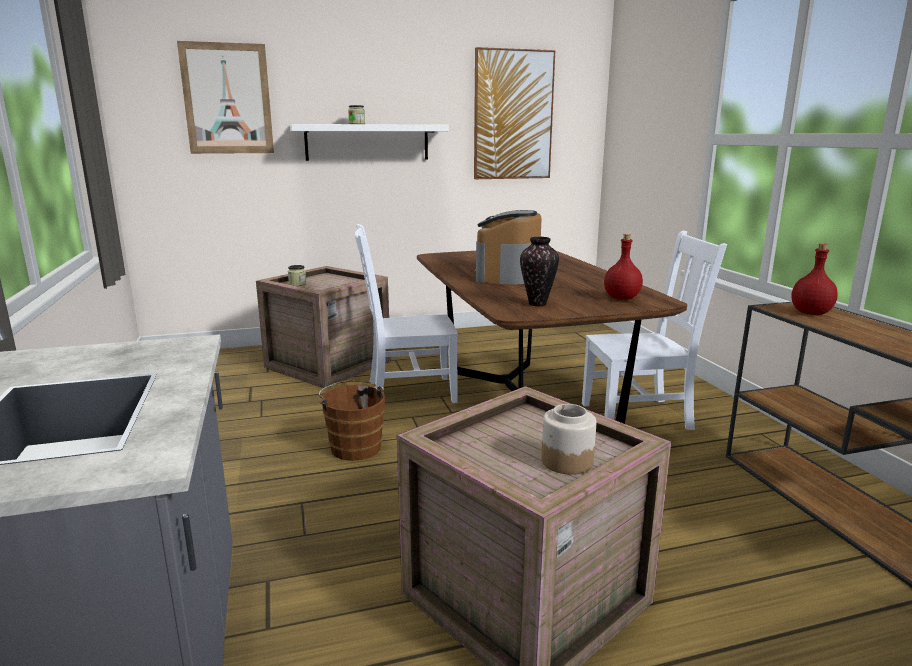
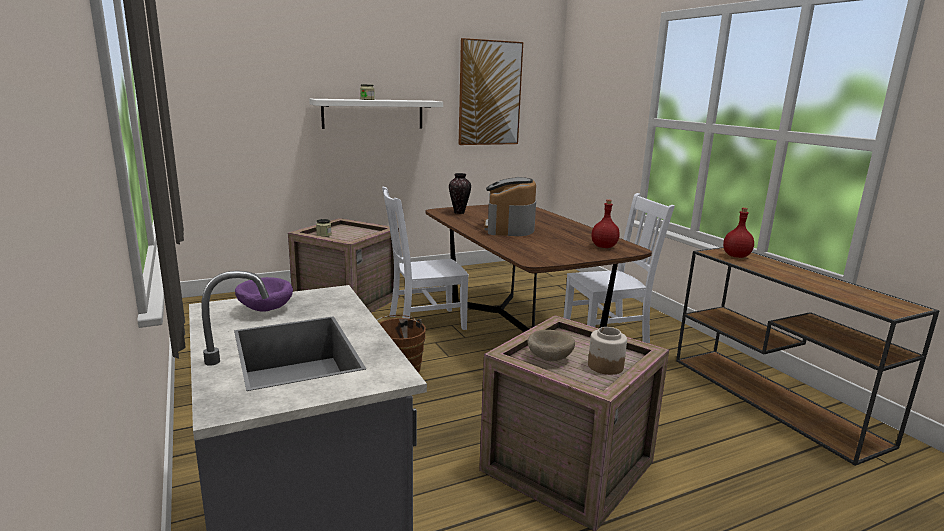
camera: 10 degrees left, 0 degrees up
picture [177,41,274,154] -> none
vase [520,237,559,306] -> vase moved to [449,173,471,214]
none -> purple bowl [235,277,293,312]
none -> beige bowl [527,330,575,361]

